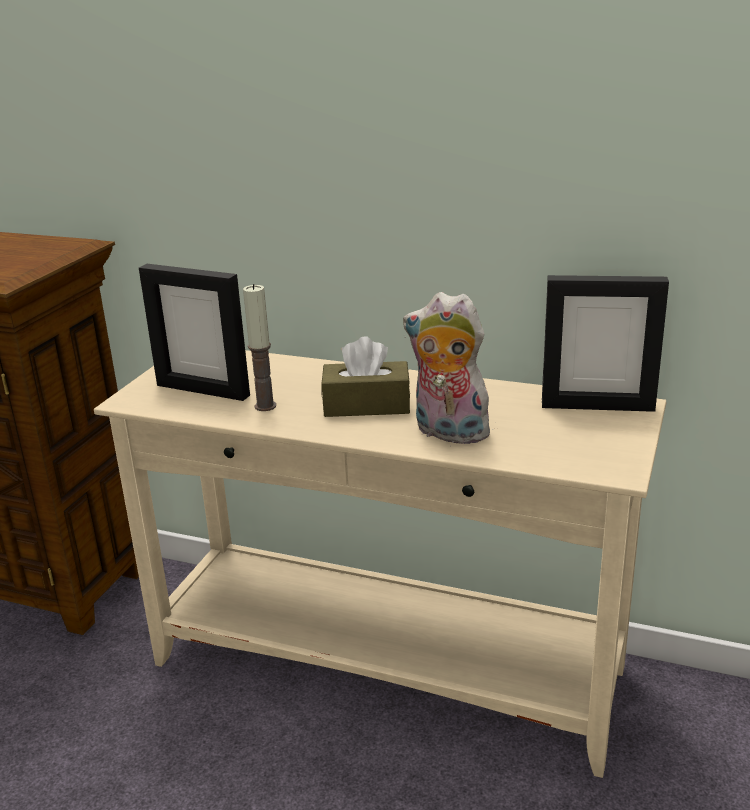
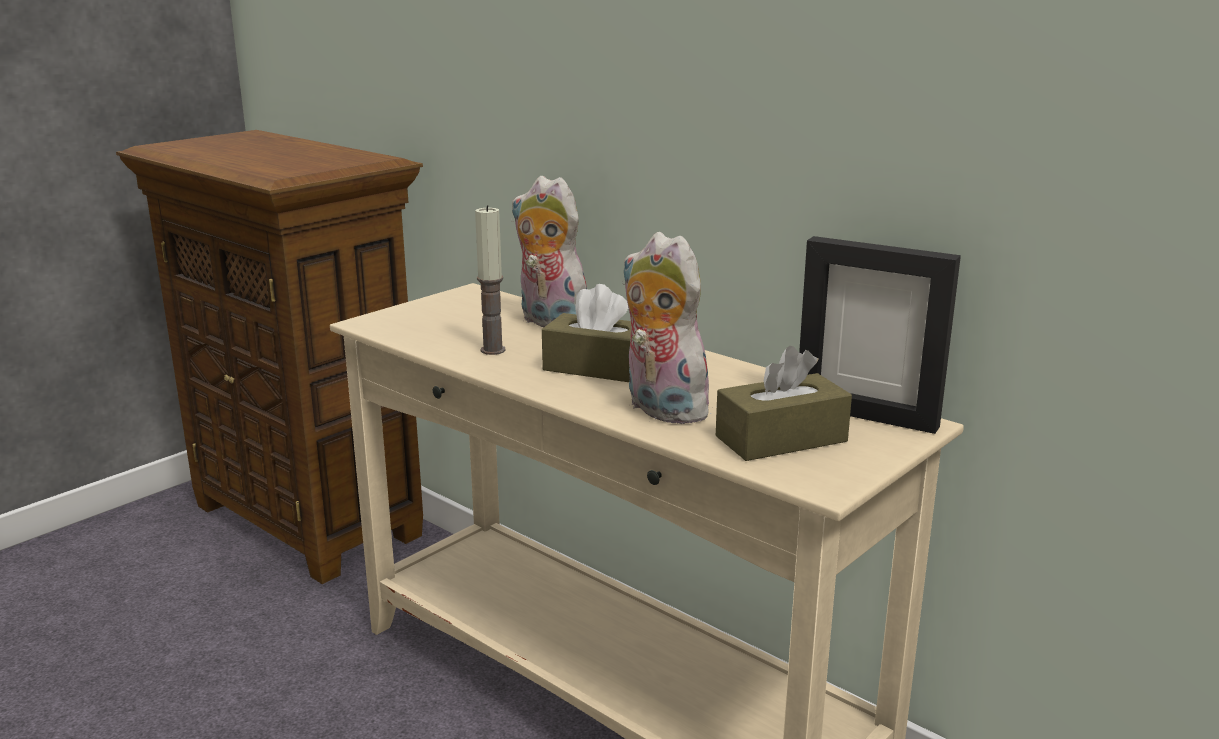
camera: 20 degrees right, 5 degrees down
picture frame [139,264,250,401] -> none
none -> plush toy [511,176,587,327]
none -> brown tissue box [716,346,852,461]

